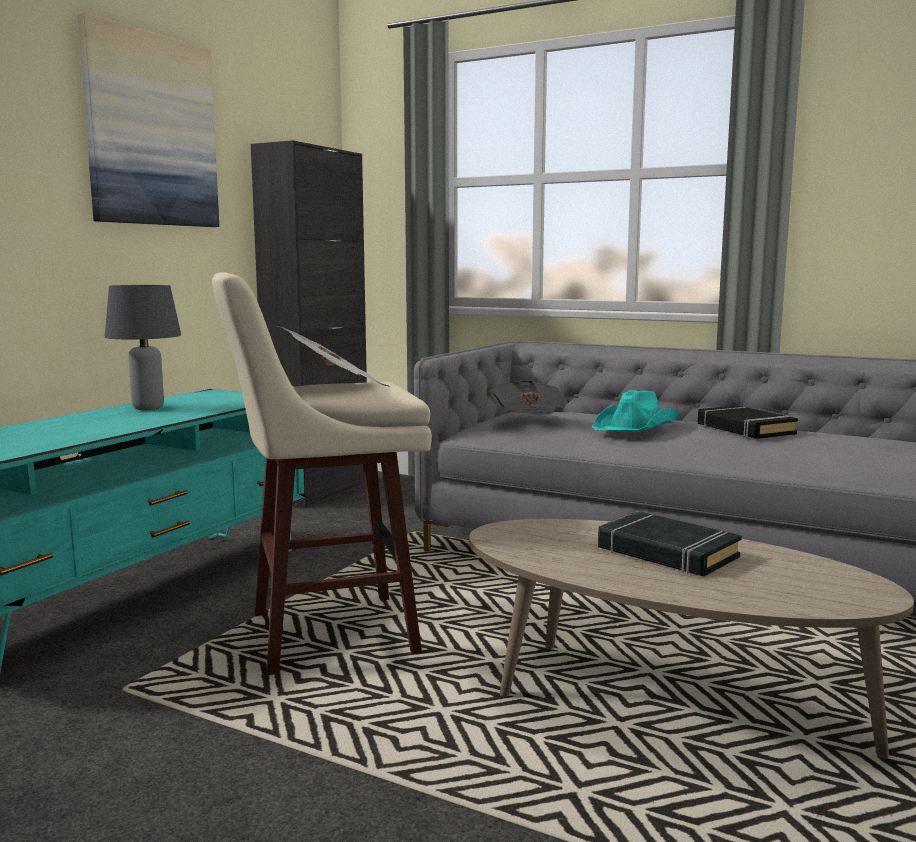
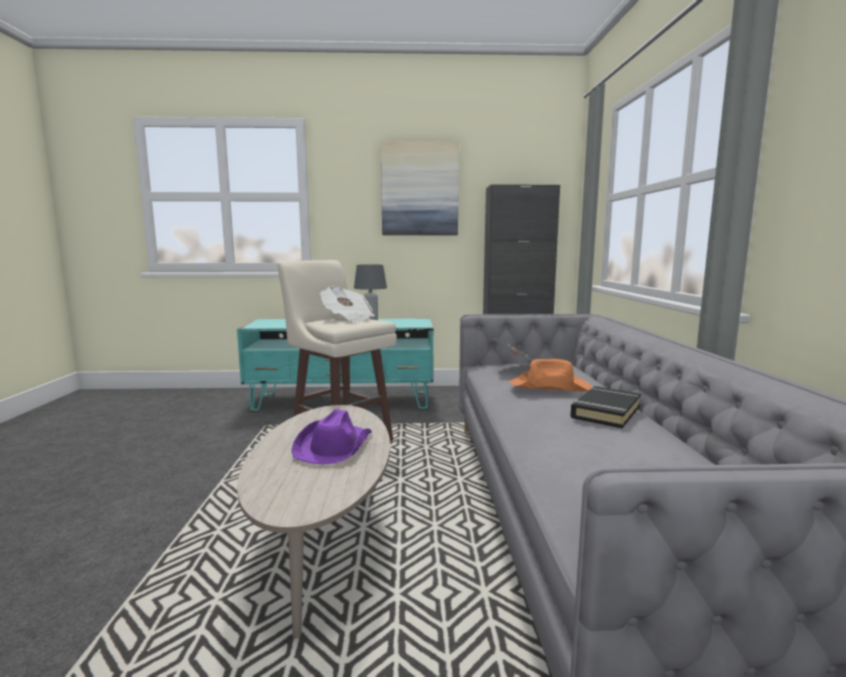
camera: 60 degrees right, 0 degrees up
turquoise hat [592,390,681,432] -> orange hat [509,359,592,392]
black book [598,511,742,576] -> purple hat [291,409,372,465]

